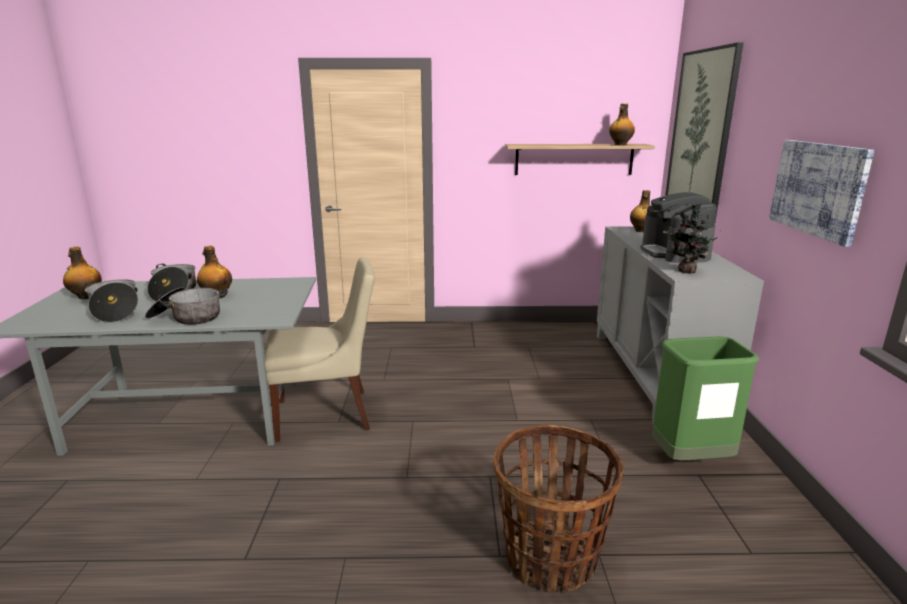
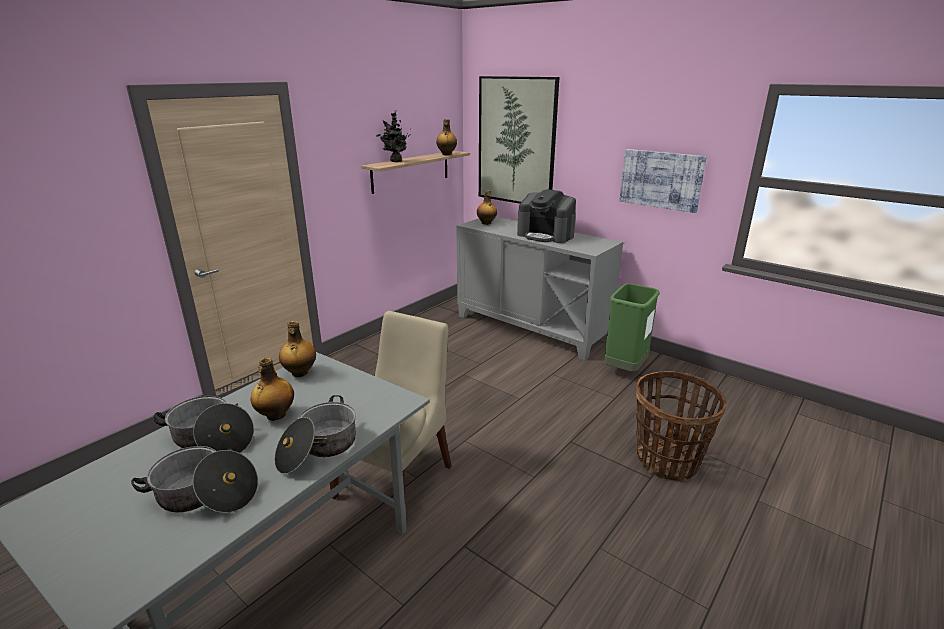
camera: 50 degrees left, 5 degrees up
bottle [63,247,102,299] -> bottle moved to [279,321,316,377]
potted plant [663,201,721,273] -> potted plant moved to [376,110,411,162]

